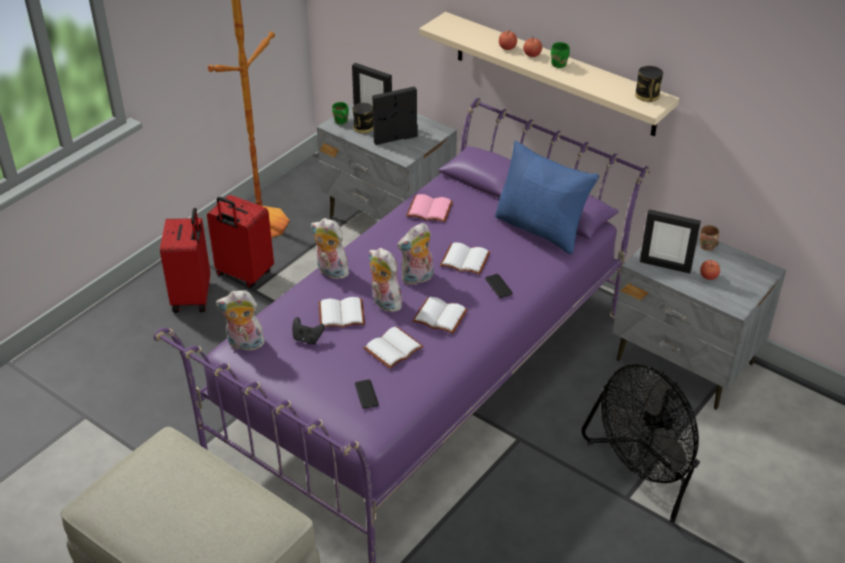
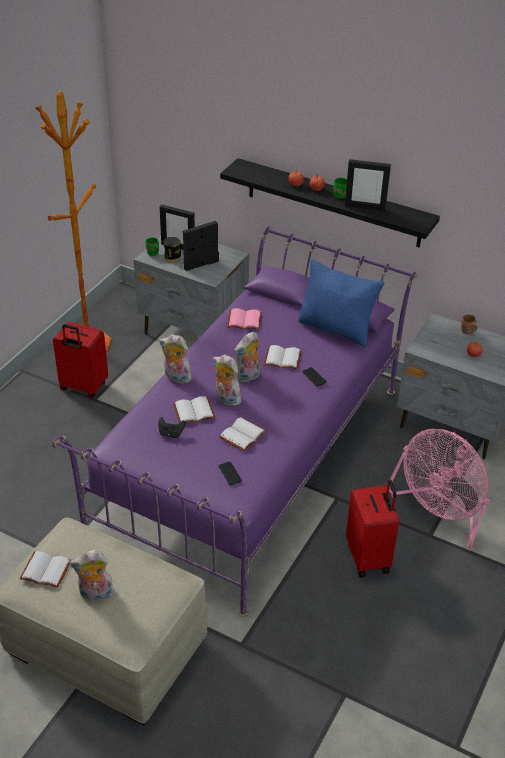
camera: 10 degrees left, 0 degrees up
red suitcase [160,208,210,313] -> red suitcase moved to [346,479,399,577]
plush toy [216,290,265,351] -> plush toy moved to [69,550,116,601]
white book [412,297,468,334] -> white book moved to [20,551,71,588]
beige shelf [419,12,679,136] -> black shelf [220,158,440,247]
black fan [581,364,700,523] -> pink fan [389,429,490,551]
can [635,66,663,102] -> none
picture frame [640,209,701,274] -> picture frame moved to [345,159,391,211]

